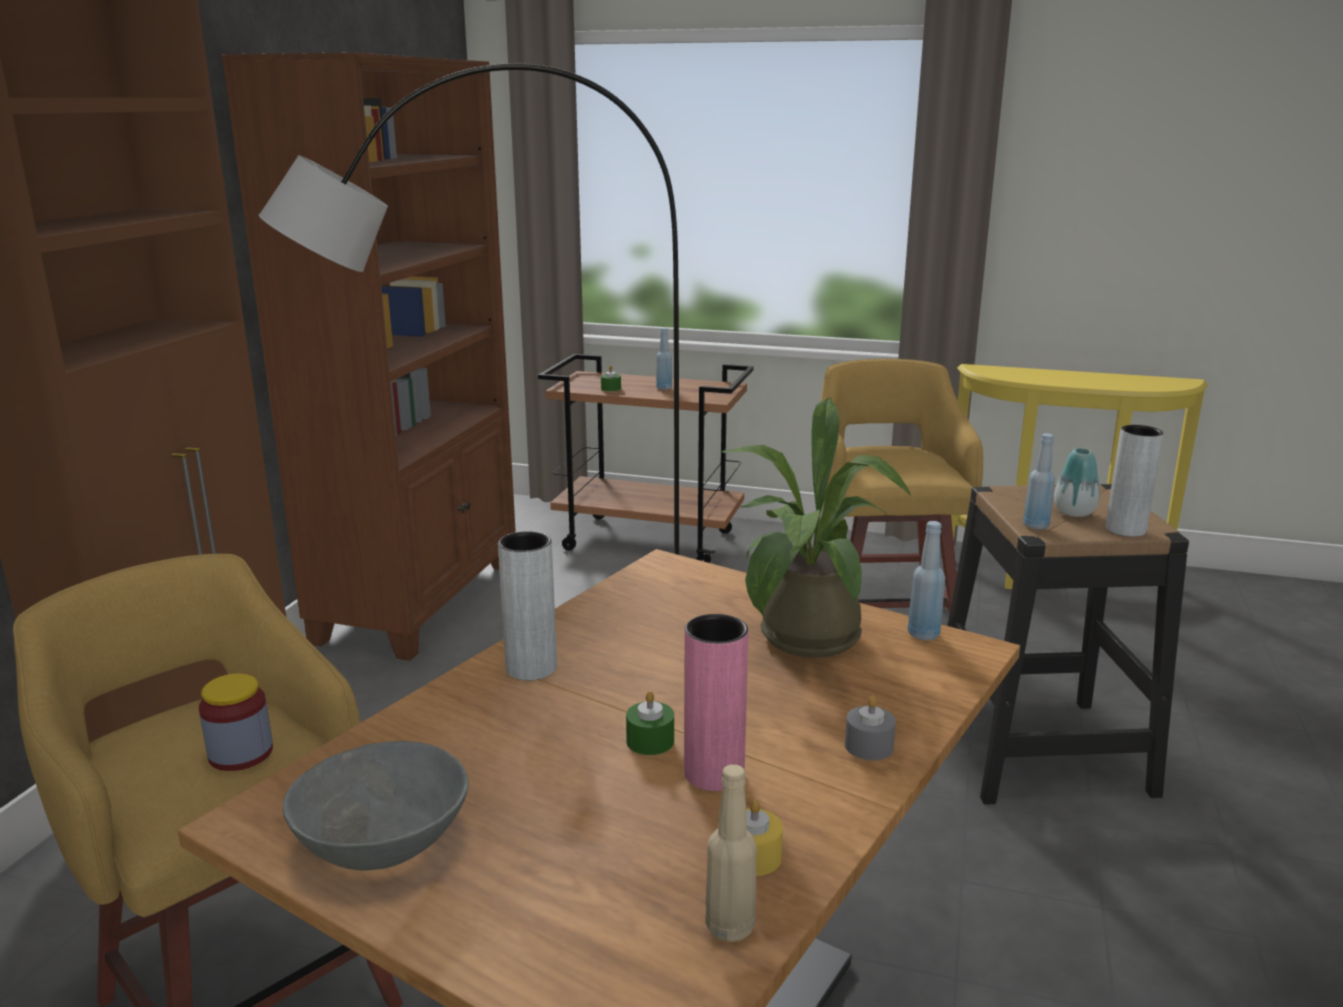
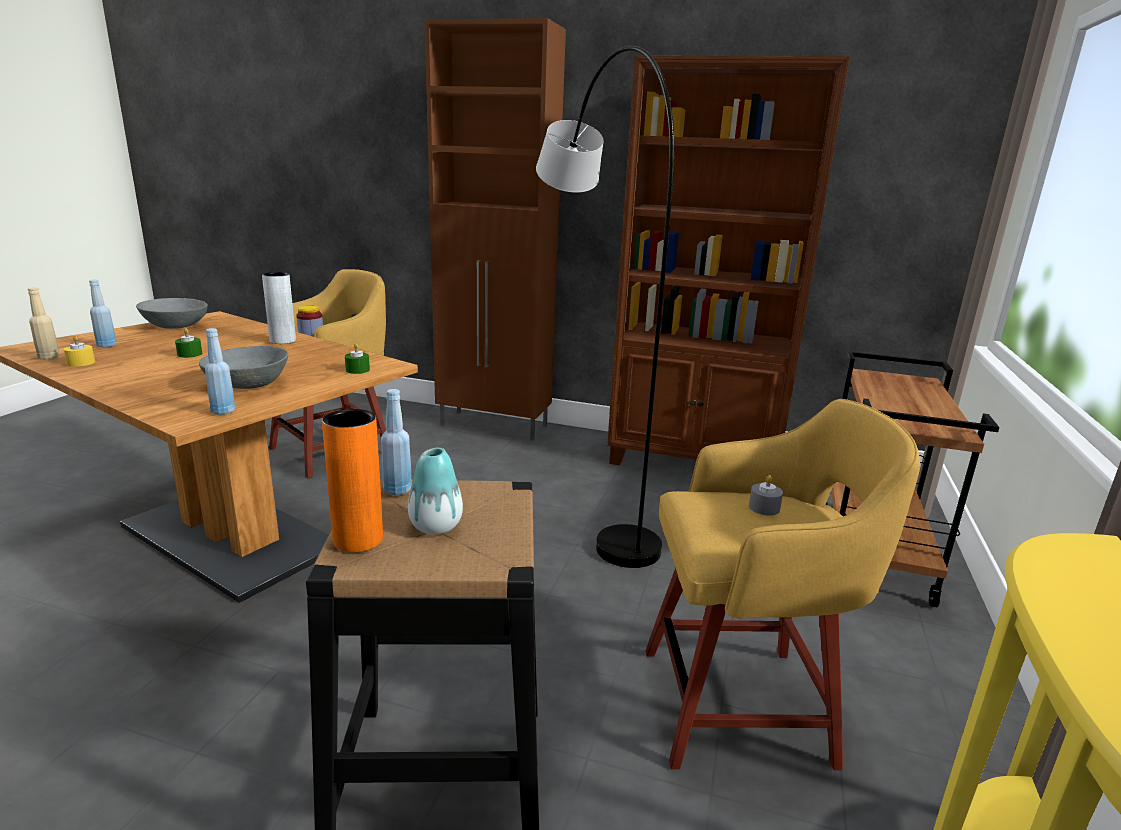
camera: 90 degrees right, 0 degrees up
green candle [601,365,621,392] -> green candle moved to [345,343,370,374]
blue bottle [656,328,672,390] -> blue bottle moved to [89,280,117,347]
pink vase [684,614,749,791] -> none
potted plant [721,398,911,658] -> grey bowl [199,346,288,389]
grey candle [845,696,896,760] -> grey candle moved to [749,475,783,516]
grey vase [1105,425,1163,537] -> orange vase [322,409,383,552]

